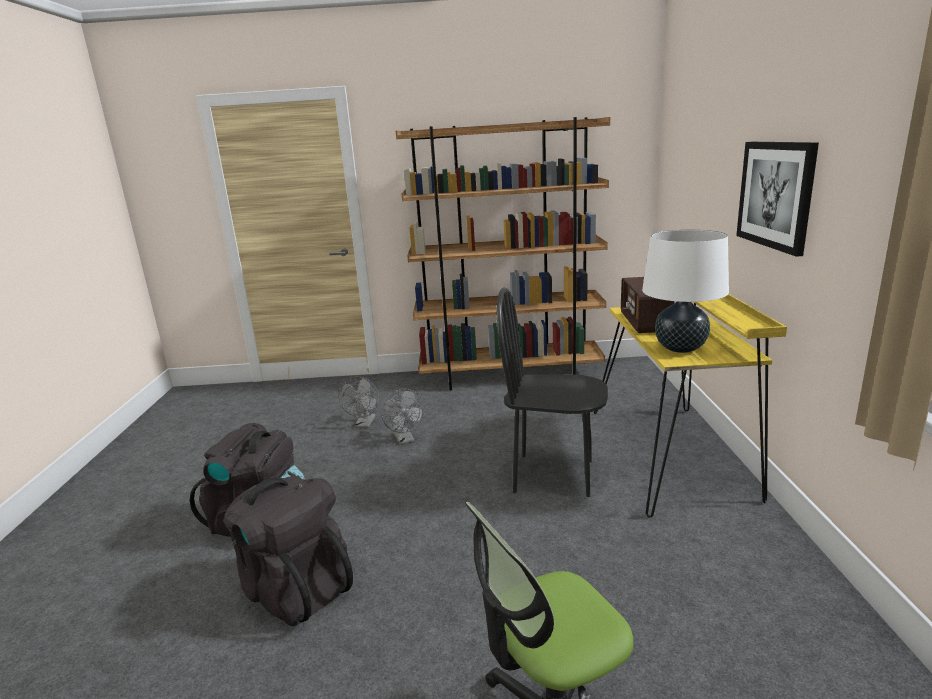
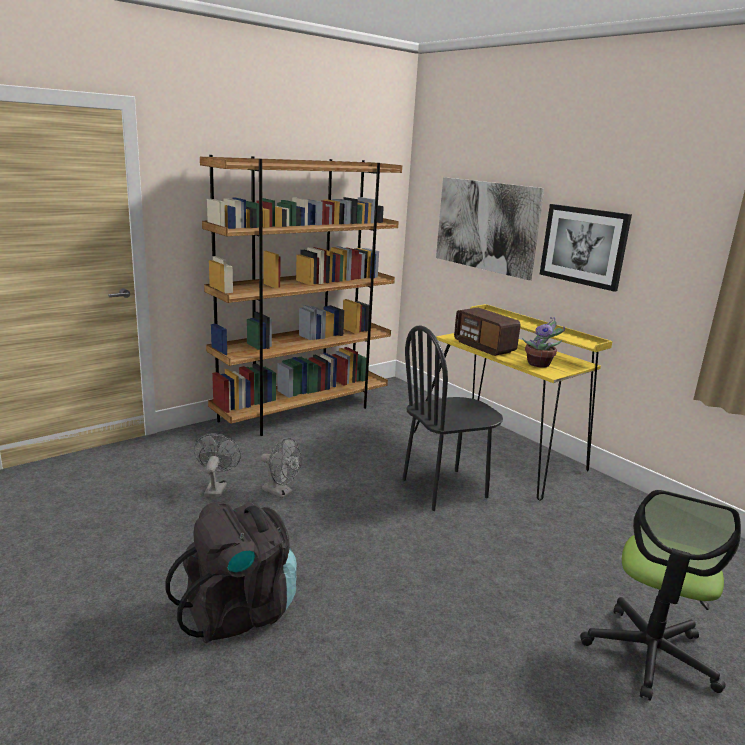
camera: 40 degrees left, 0 degrees up
black backpack [223,476,353,626] -> none
grey fan [338,376,379,428] -> grey fan turned 150 degrees counterclockwise [194,433,241,498]
white table lamp [642,229,729,353] -> potted plant [522,317,565,368]
none -> picture [436,177,545,280]

